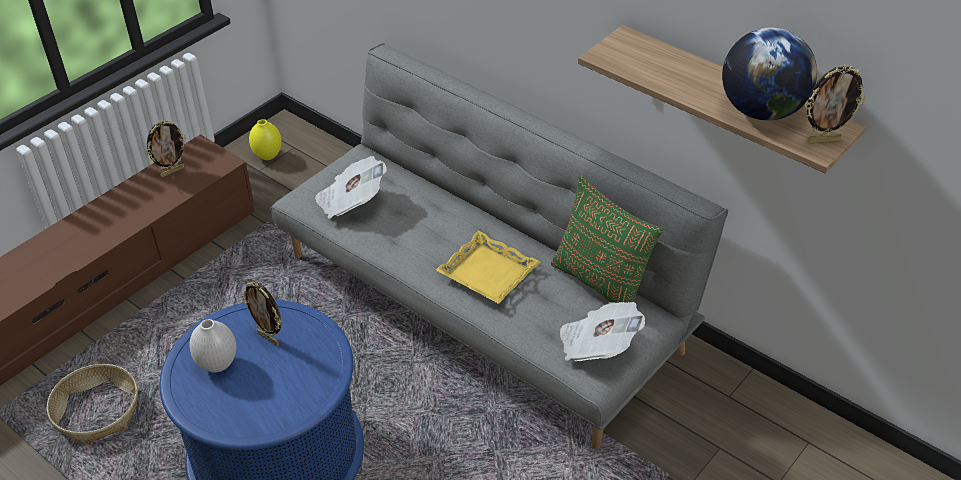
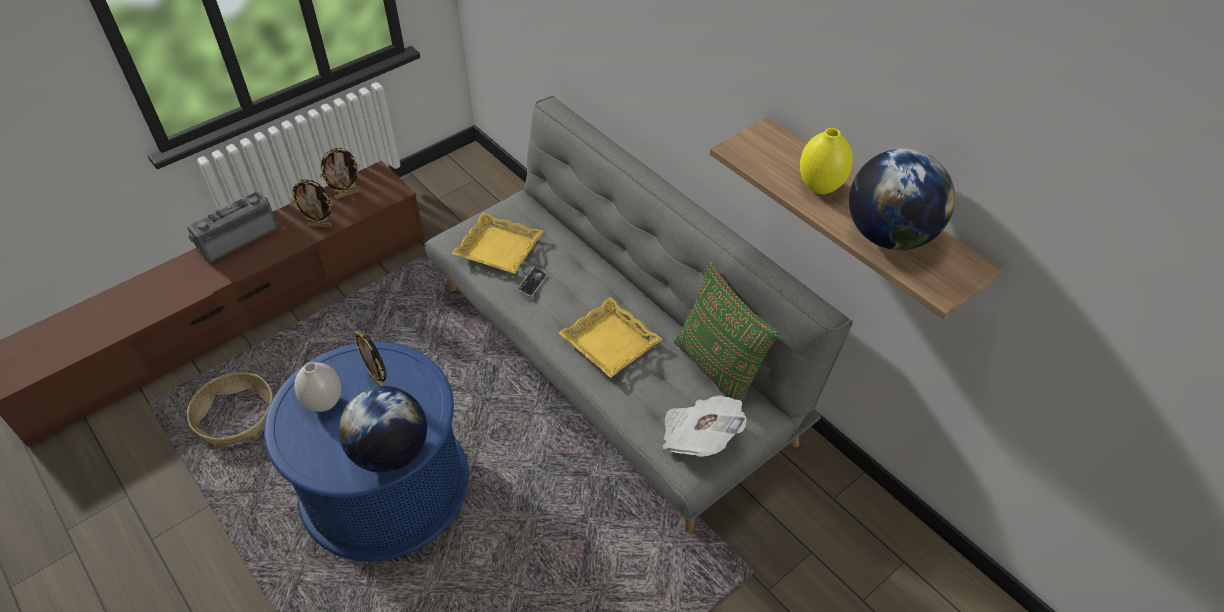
camera: 10 degrees right, 5 degrees up
yellow vase [249,119,282,160] -> yellow vase moved to [800,128,853,194]
newspaper [315,156,387,219] -> yellow tray [451,213,544,274]
picture frame [805,64,866,144] -> picture frame moved to [290,179,333,227]
none -> radio [187,191,278,263]
none -> globe [339,386,427,473]
none -> phone [518,267,547,297]

